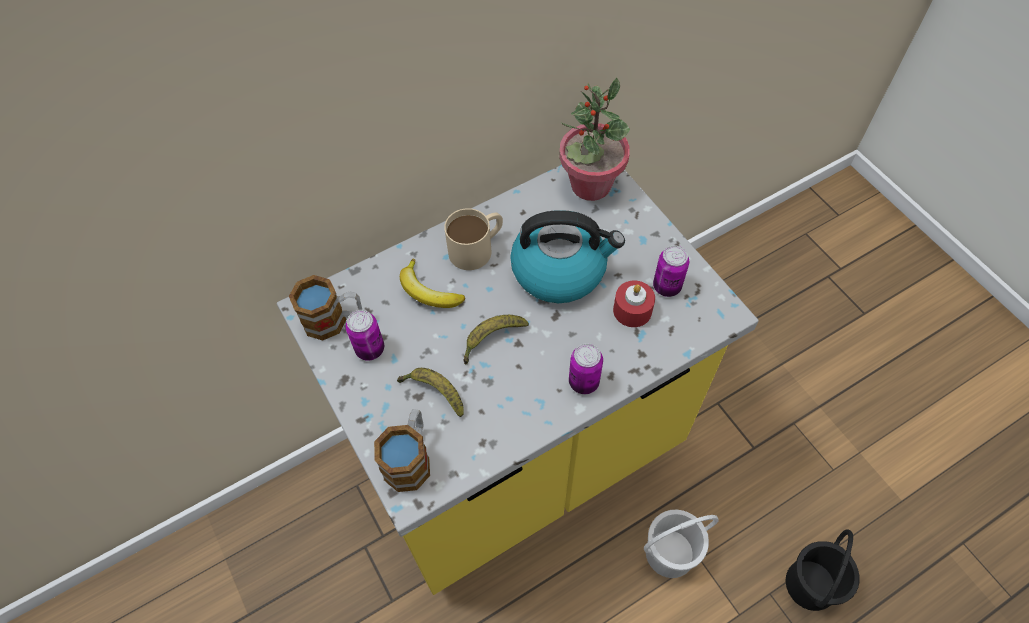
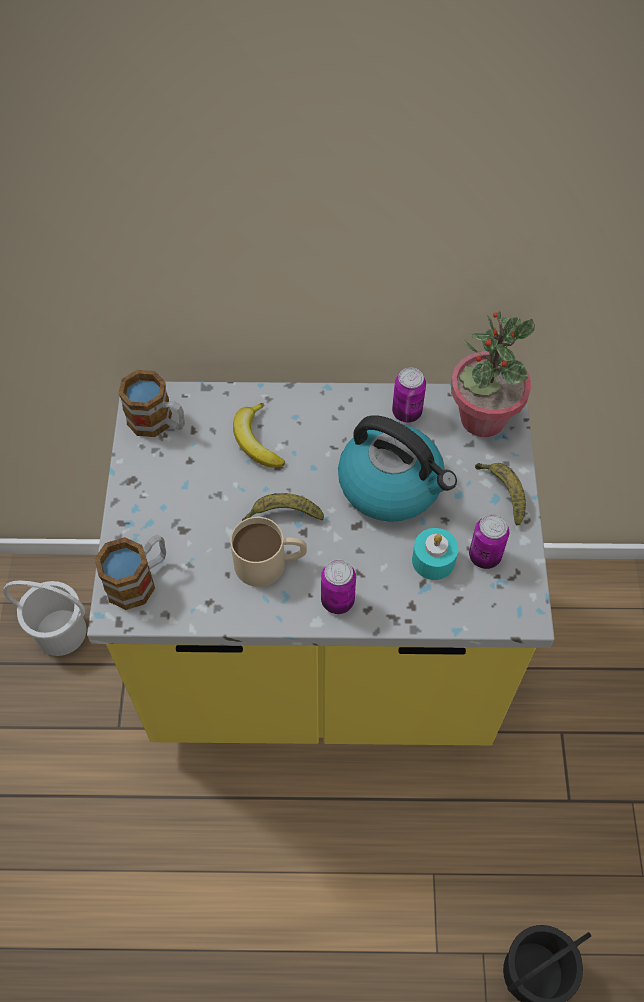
camera: 30 degrees right, 0 degrees up
can [346,310,384,361] -> can moved to [392,368,426,423]
banana [397,368,464,417] -> banana moved to [475,463,526,525]
beige mug [444,208,503,270] -> beige mug moved to [230,517,307,587]
red candle [613,281,655,327] -> turquoise candle [412,528,458,580]
white bucket [644,510,719,578] -> white bucket moved to [3,581,87,656]

